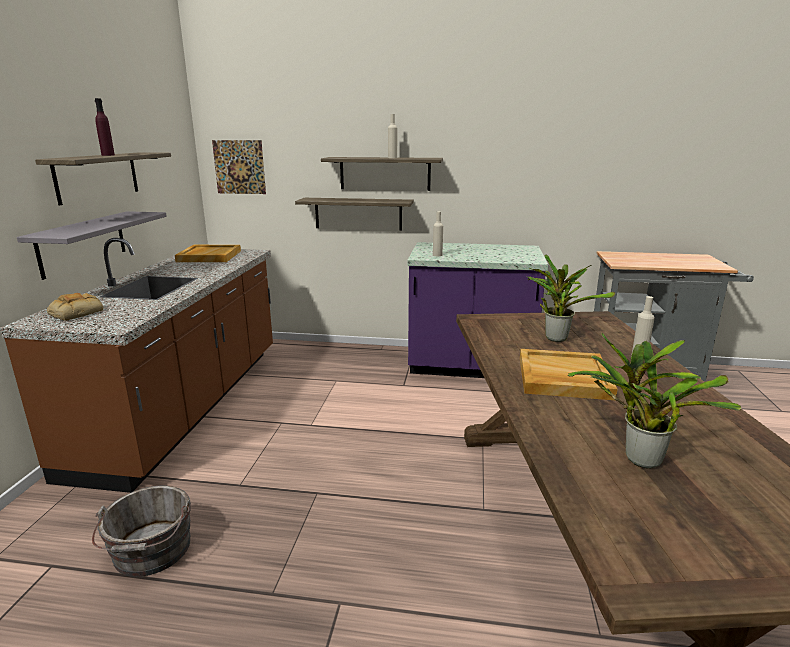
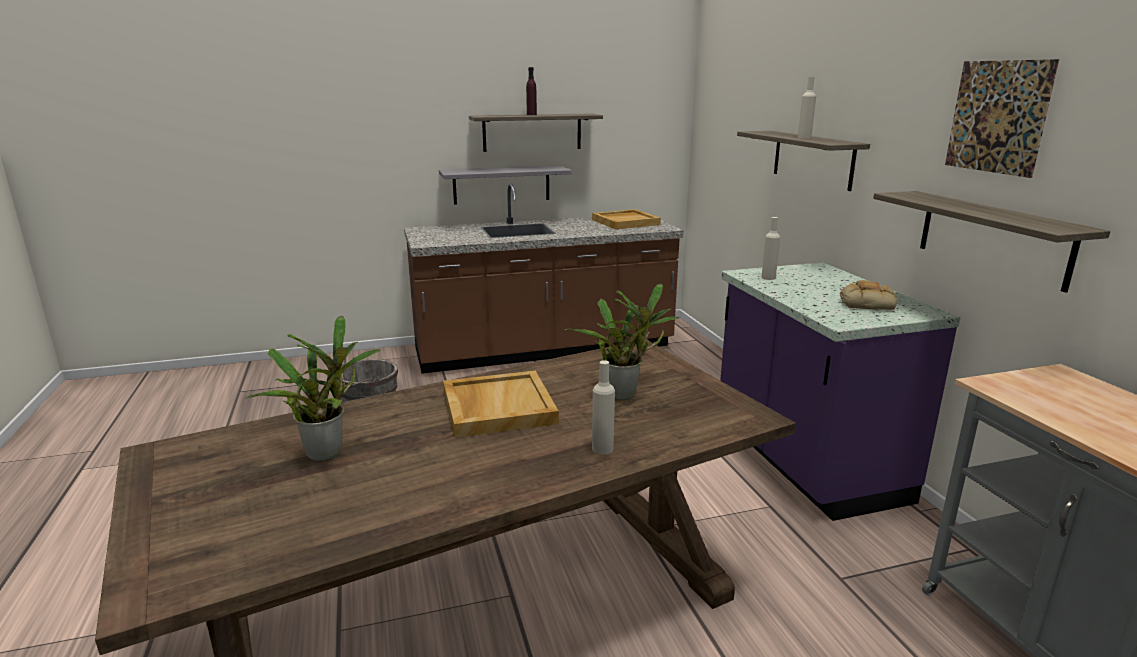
camera: 65 degrees right, 0 degrees up
bread [47,293,103,321] -> bread moved to [840,280,897,310]
picture [212,140,266,194] -> picture moved to [945,59,1059,178]
shelf [295,198,414,231] -> shelf moved to [873,191,1110,293]

